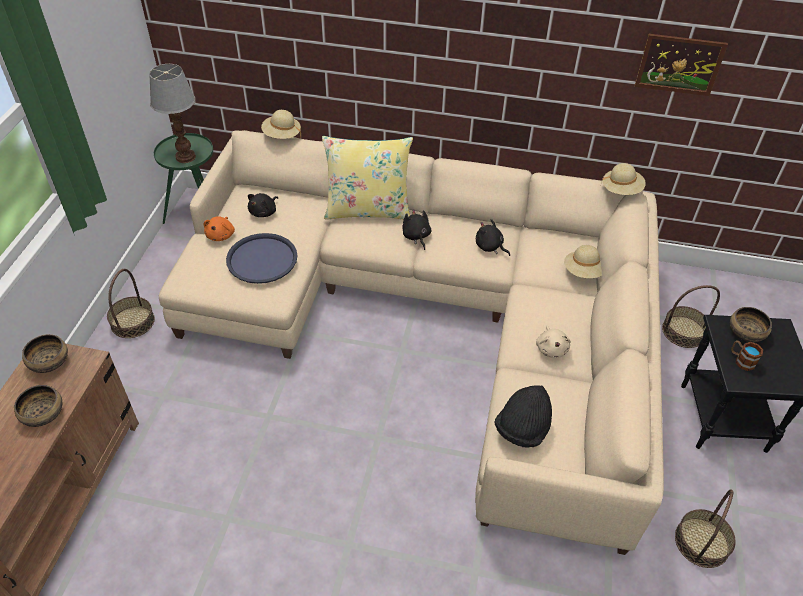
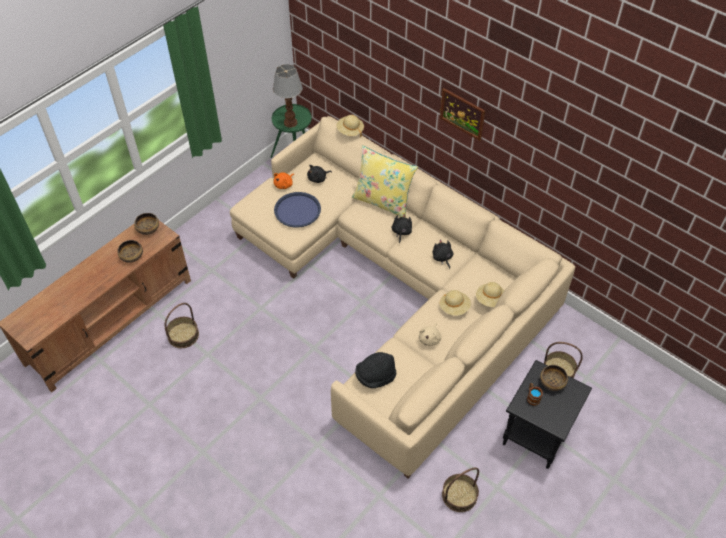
camera: 30 degrees right, 5 degrees up
basket [107,269,155,338] -> basket moved to [165,303,199,348]
beige hat [602,163,646,195] -> beige hat moved to [440,290,471,316]
picture [635,34,728,96] -> picture moved to [440,88,485,141]

